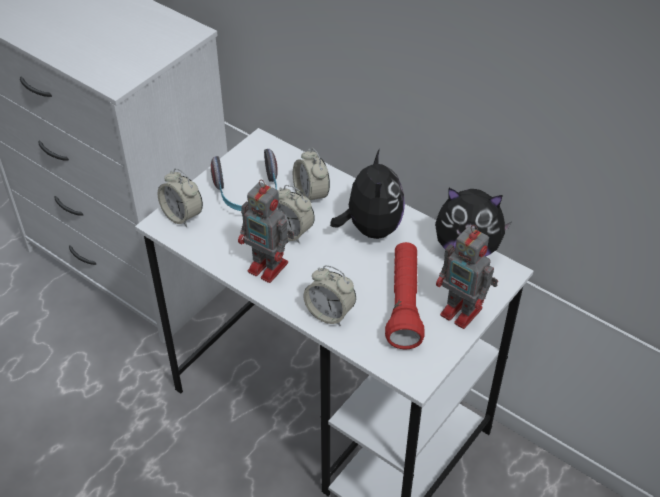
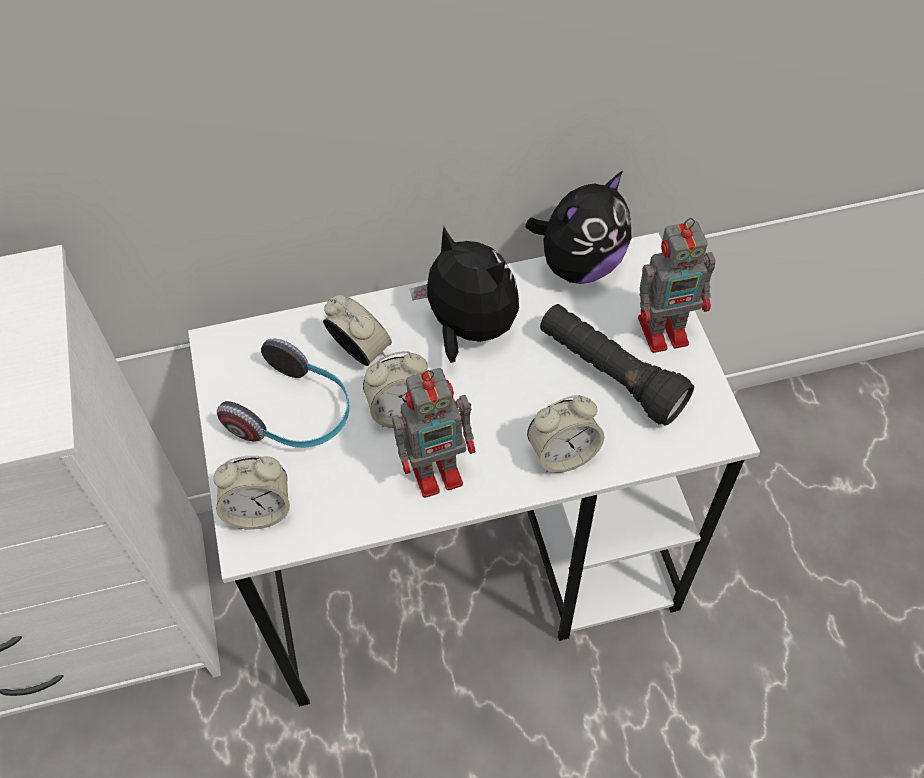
camera: 50 degrees left, 10 degrees up
alarm clock [293,148,330,201] -> alarm clock turned 150 degrees counterclockwise [323,295,392,366]
red flashlight [385,242,425,349] -> black flashlight [540,304,694,426]

